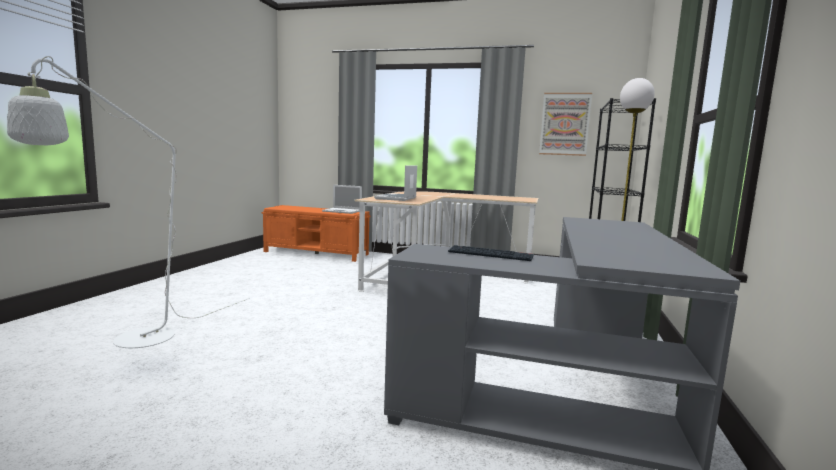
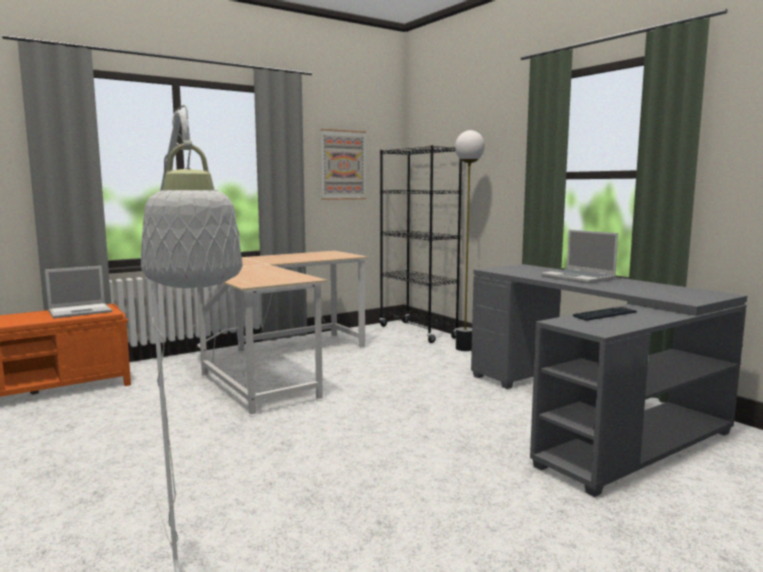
camera: 50 degrees left, 0 degrees up
laptop [374,165,417,201] -> laptop moved to [541,230,618,284]

